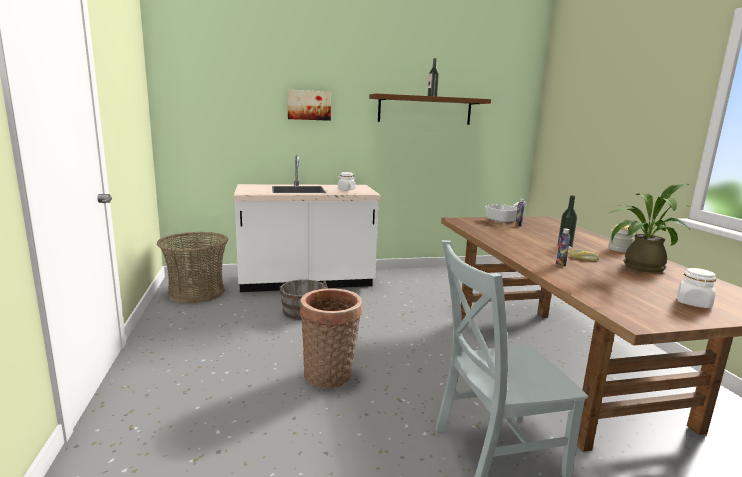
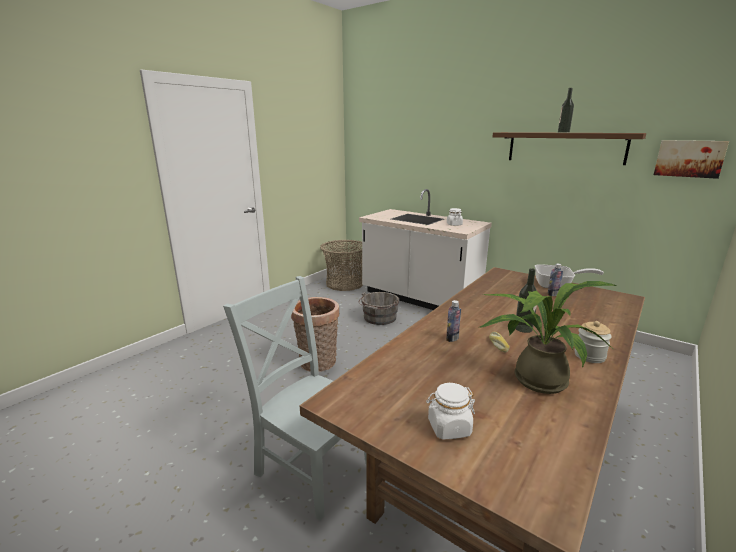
camera: 50 degrees right, 5 degrees up
picture [287,90,331,121] -> picture moved to [654,140,729,179]

